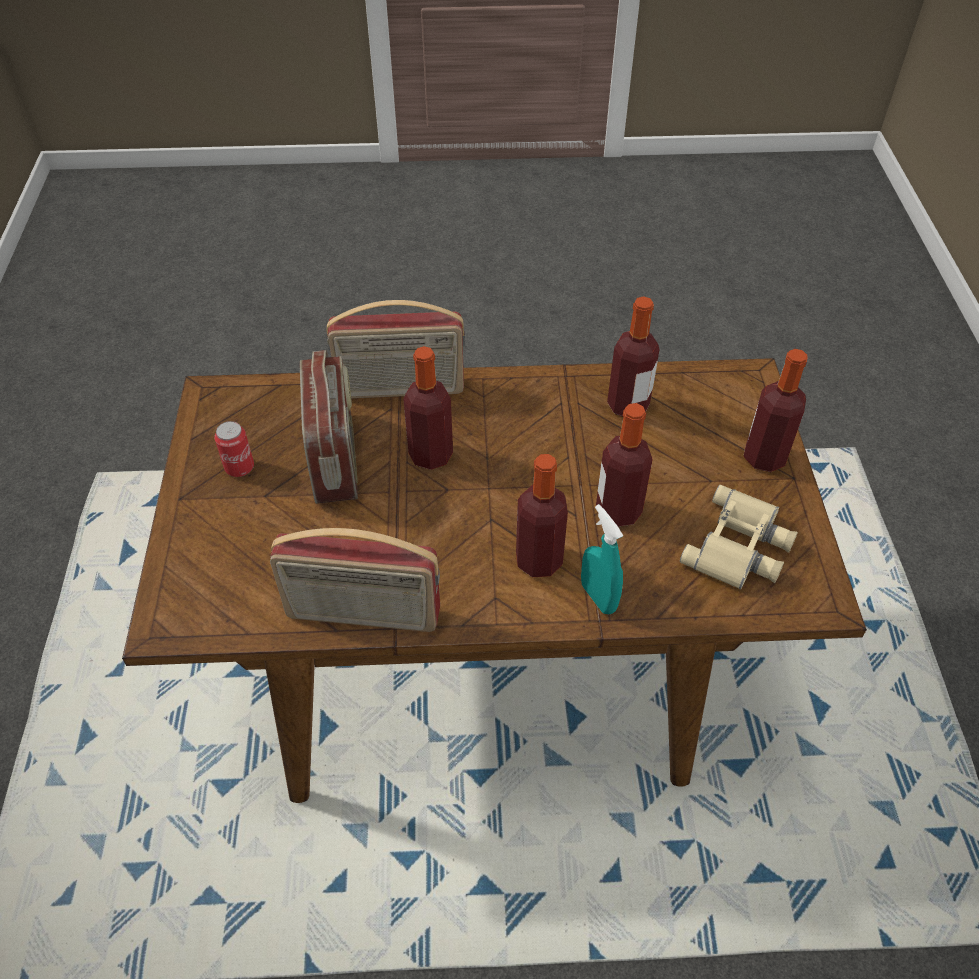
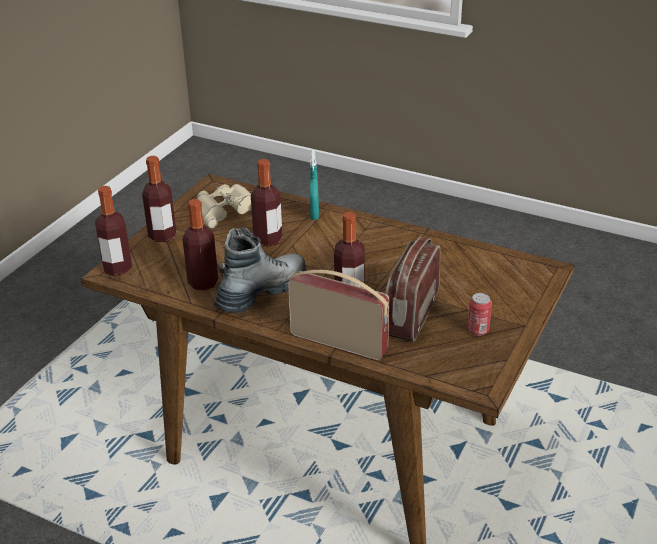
camera: 150 degrees left, 15 degrees down
radio [270,528,440,632] -> none
bottle [516,454,568,577] -> bottle moved to [95,186,132,276]
none -> boot [213,227,306,314]

